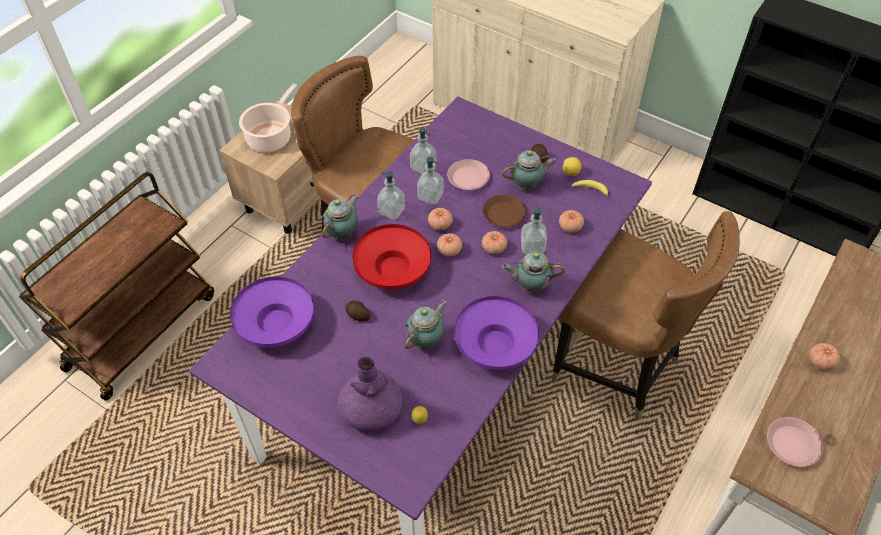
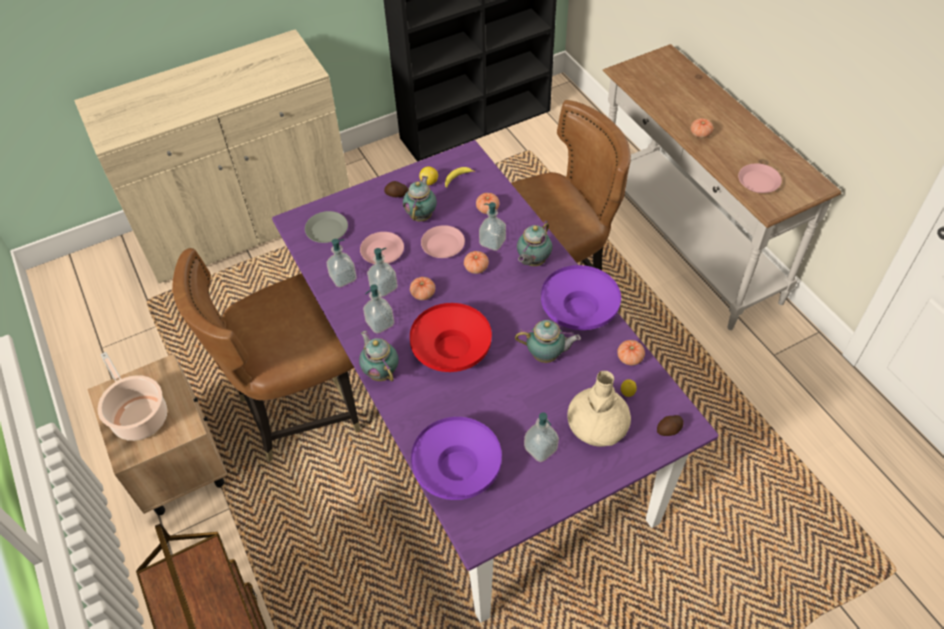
camera: 60 degrees left, 0 degrees up
purple vase [338,356,402,432] -> beige vase [567,371,631,447]
potato [346,301,371,321] -> potato moved to [657,415,684,436]
teapot [405,300,447,350] -> teapot turned 120 degrees clockwise [515,320,581,363]
tomato [437,233,462,257] -> tomato moved to [617,340,645,365]
brown plate [482,194,527,227] -> pink plate [421,225,465,258]
none -> grey plate [305,211,348,243]
none -> soap dispenser [524,412,559,462]

